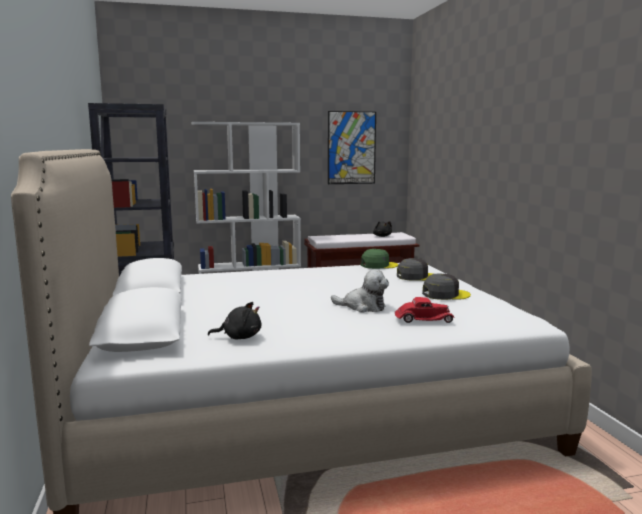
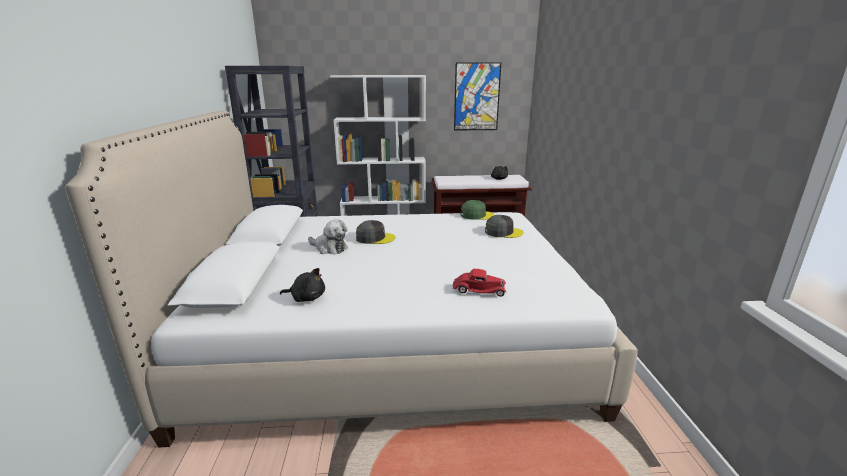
camera: 10 degrees right, 10 degrees up
plush toy [331,269,389,312] -> plush toy moved to [308,219,348,254]
grey cap [422,273,471,300] -> grey cap moved to [356,220,396,244]

